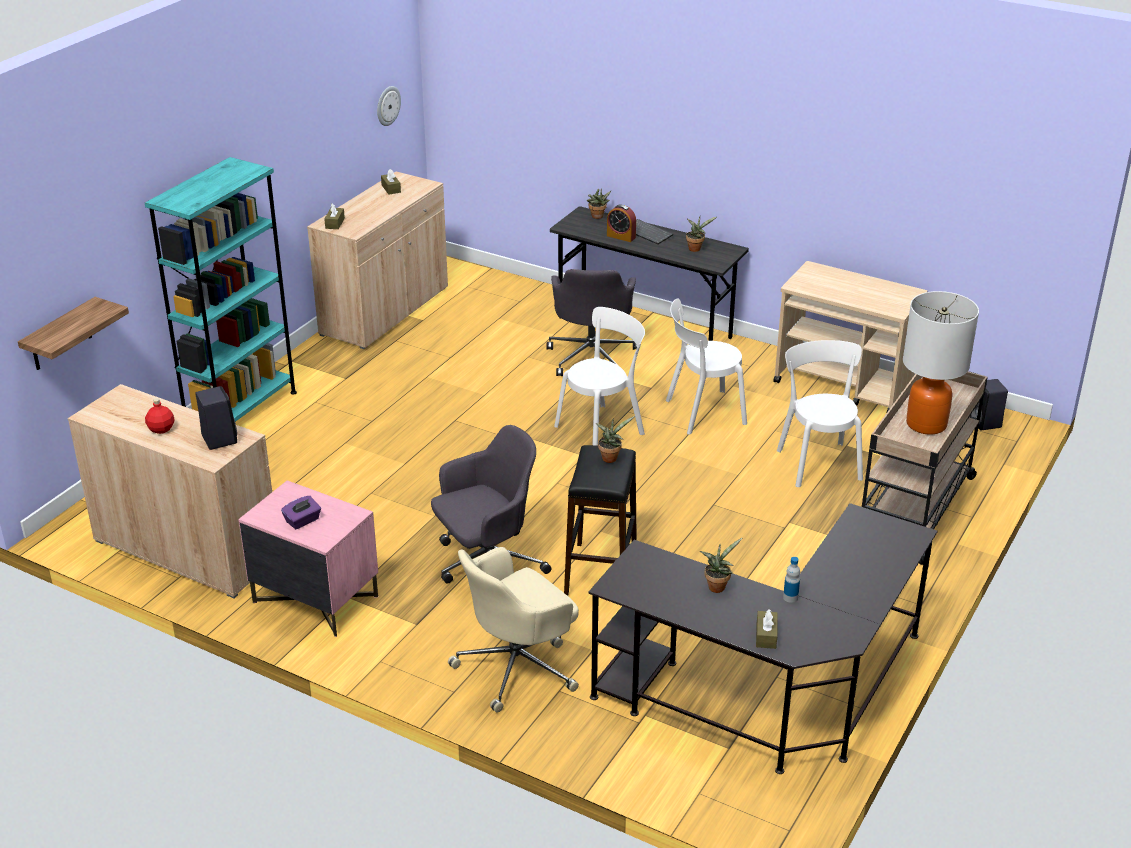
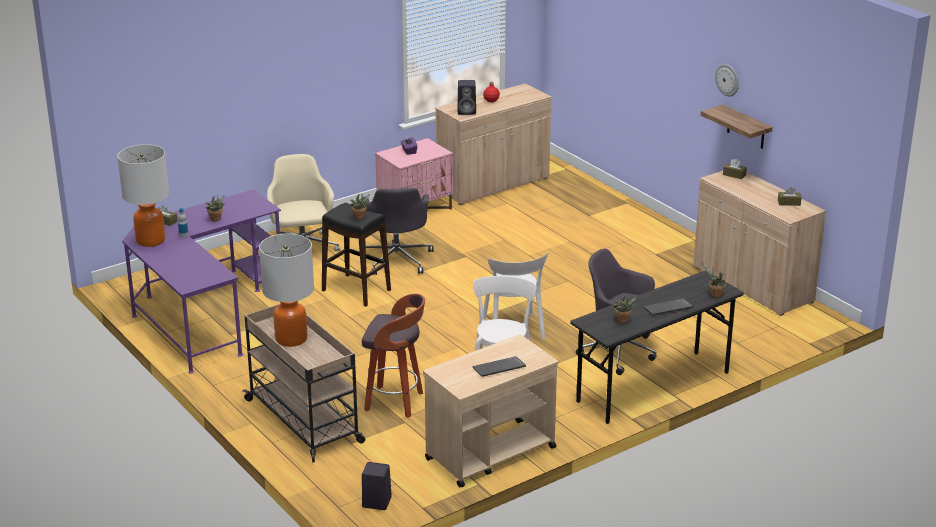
camera: 115 degrees right, 5 degrees down
shelf [18,297,129,370] -> shelf moved to [701,104,773,149]
turquoise bookcase [145,157,297,422] -> none
wall clock [377,86,401,126] -> wall clock moved to [715,64,739,97]
black desk [588,503,938,774] -> purple desk [122,189,281,374]
alarm clock [607,205,636,242] -> none
white chair [777,340,863,487] -> stool [362,294,425,418]
none -> table lamp [117,144,169,247]
none -> keyboard [473,356,526,377]

